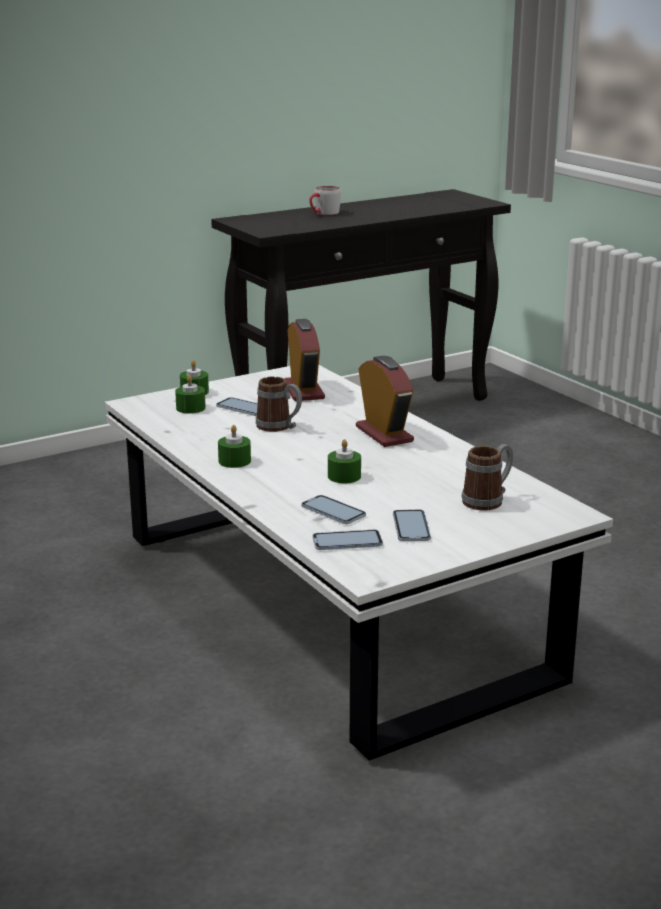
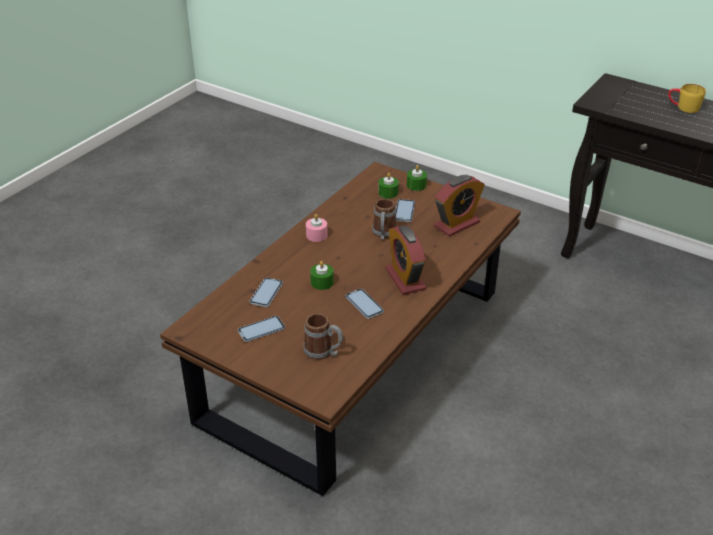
camera: 65 degrees right, 15 degrees up
white coffee table [104,365,613,761] -> brown coffee table [160,162,521,496]
green candle [218,425,251,468] -> pink candle [306,214,328,242]
grey mug [309,186,341,215] -> yellow mug [668,84,706,113]
phone [312,530,383,550] -> phone moved to [346,289,384,319]
alarm clock [356,356,414,447] -> alarm clock turned 120 degrees clockwise [386,225,426,295]

